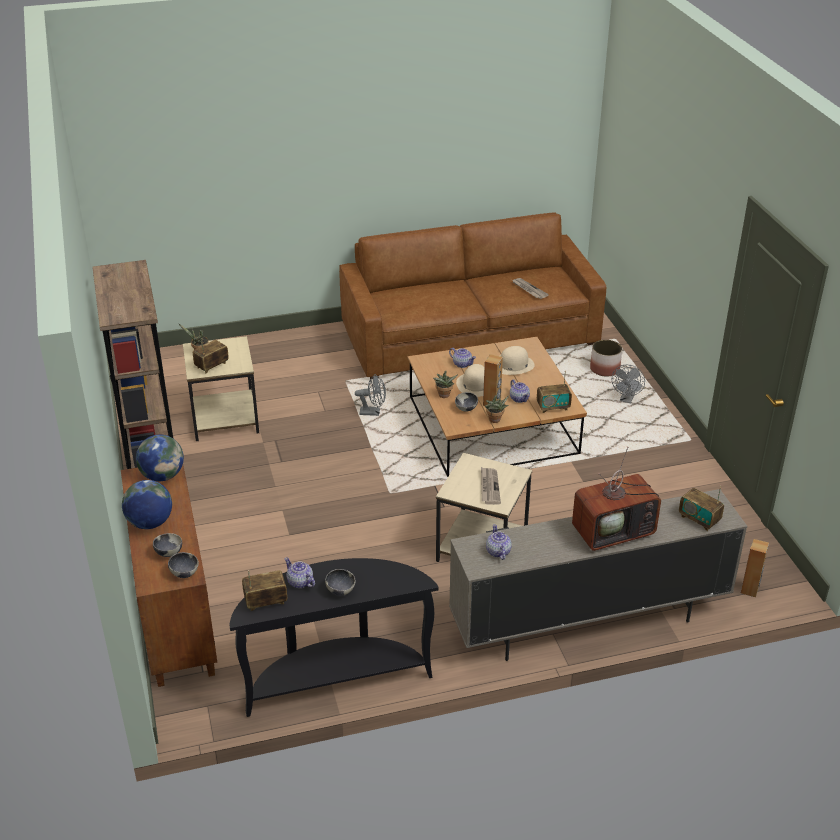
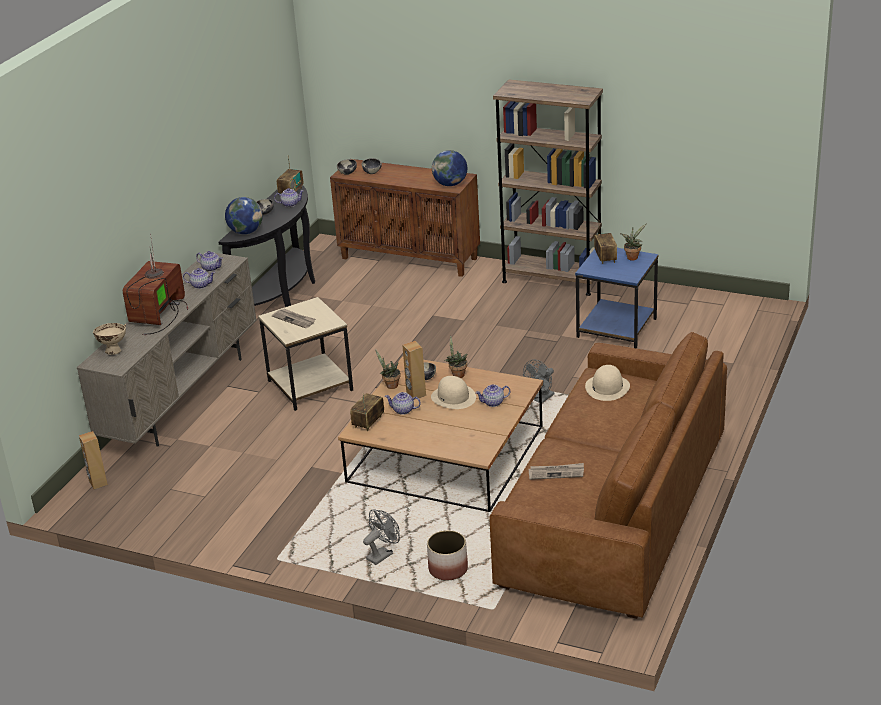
camera: 130 degrees right, 5 degrees down
globe [122,480,172,529] -> globe moved to [225,197,263,234]
beige side table [183,336,259,441] -> blue side table [575,248,658,349]
beige hat [500,346,535,375] -> beige hat moved to [585,365,630,401]
grey fan [612,365,645,403] -> grey fan turned 75 degrees clockwise [363,509,400,565]
radio [679,486,724,531] -> beige bowl [93,323,126,355]
none -> teapot [183,268,215,289]

